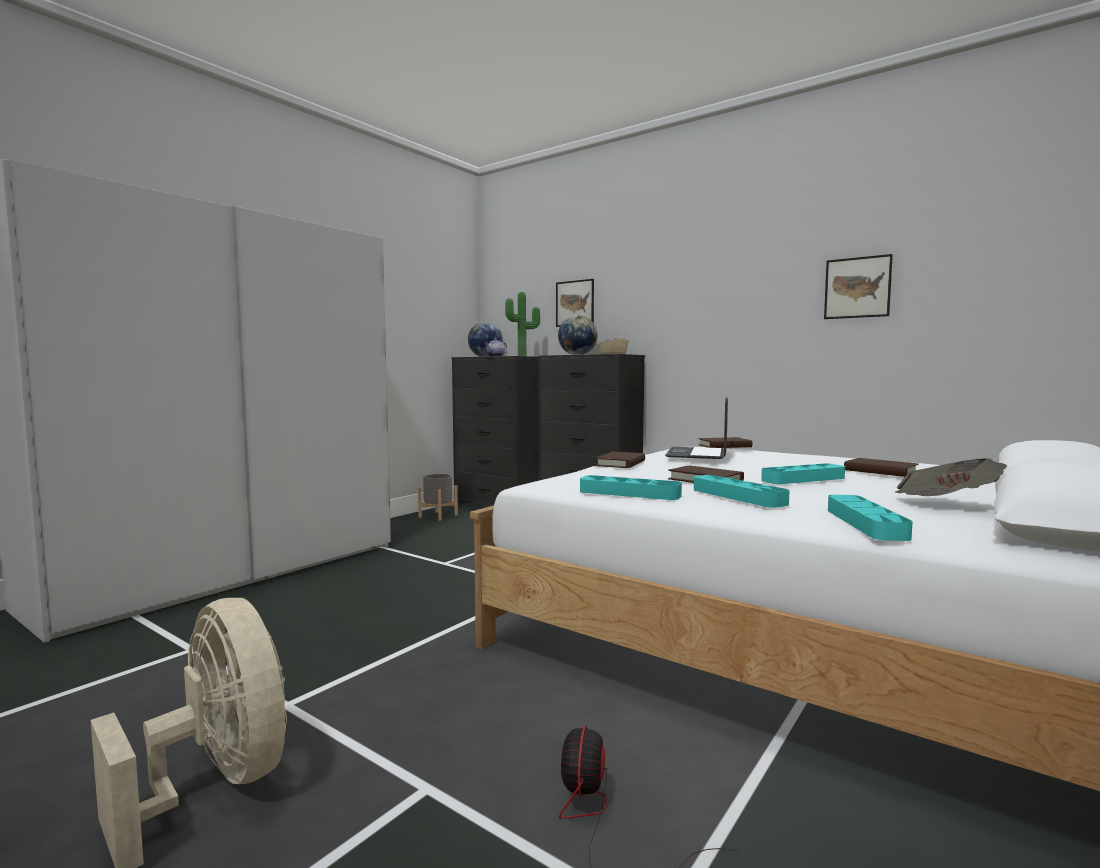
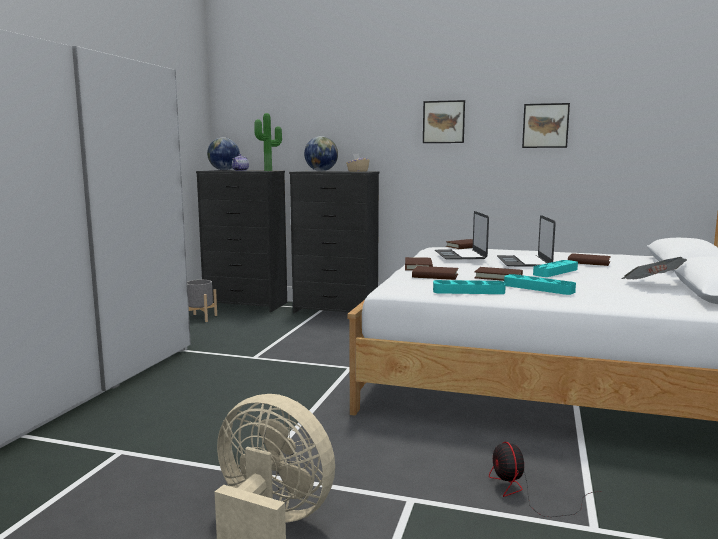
camera: 20 degrees left, 5 degrees up
picture [556,279,594,327] -> picture moved to [423,100,465,143]
turquoise tray [828,495,913,541] -> none
none -> brown book [412,266,458,280]
none -> laptop [497,215,556,267]

